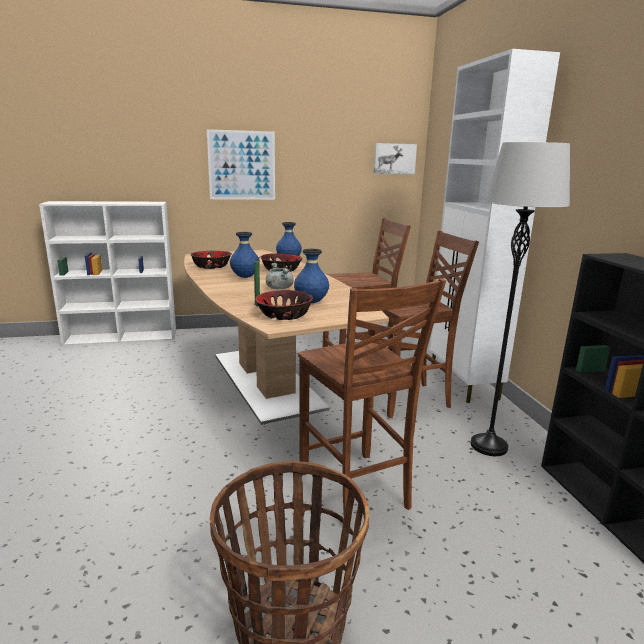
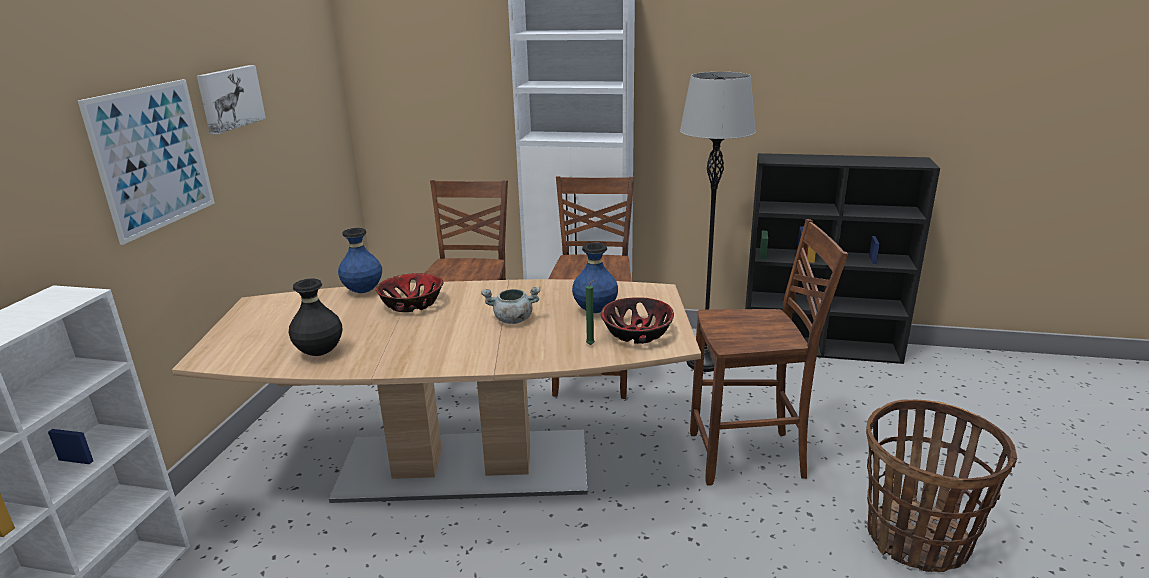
camera: 65 degrees left, 5 degrees up
bowl [190,251,232,269] -> black vase [289,279,342,356]
blue vase [230,232,260,278] -> none
picture [374,143,417,174] -> picture moved to [197,65,266,134]

